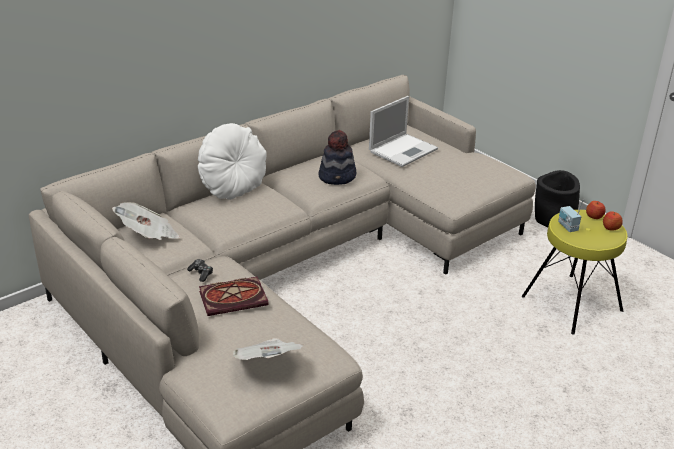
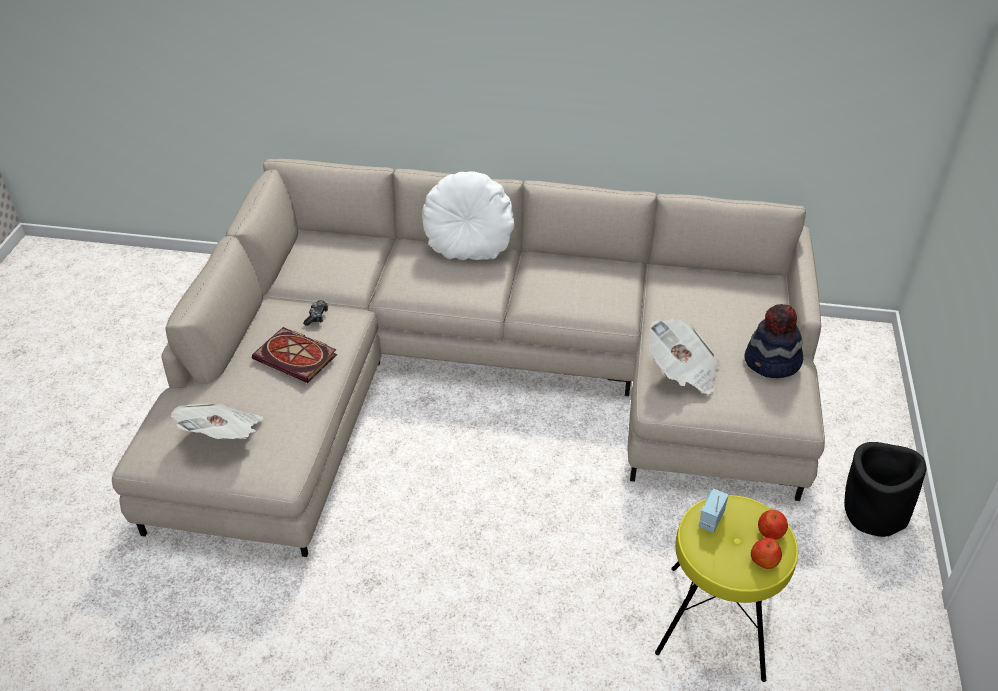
camera: 50 degrees right, 10 degrees up
newspaper [112,202,180,240] -> newspaper moved to [648,319,720,395]
hat [319,130,356,185] -> hat moved to [744,304,803,378]
laptop [369,96,438,167] -> none

